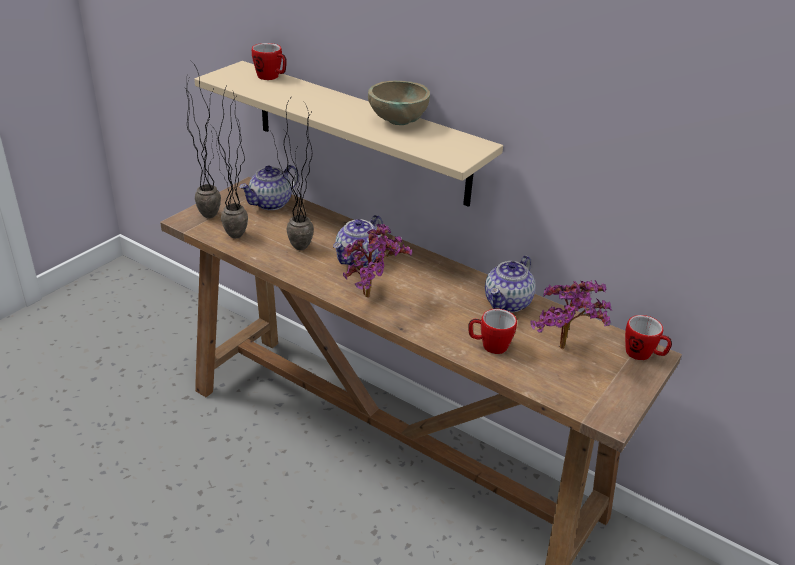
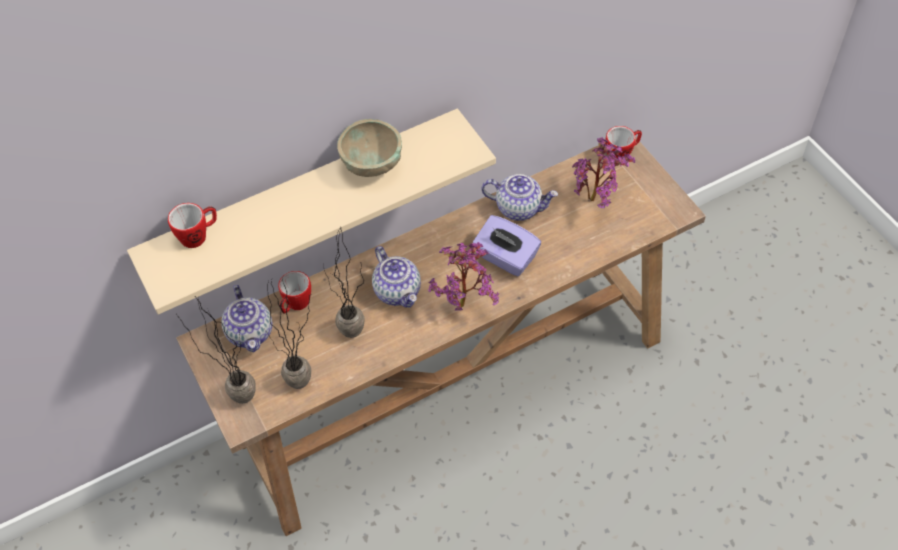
camera: 60 degrees left, 20 degrees up
mug [468,309,517,354] -> mug moved to [278,271,311,314]
teapot [485,255,535,313] -> teapot turned 45 degrees counterclockwise [481,174,558,221]
none -> purple tissue box [473,215,541,277]

